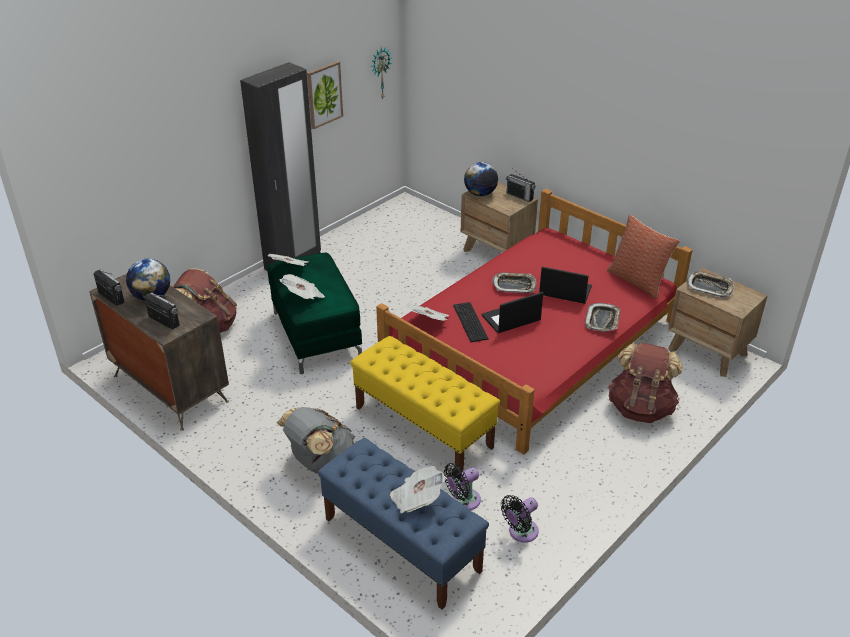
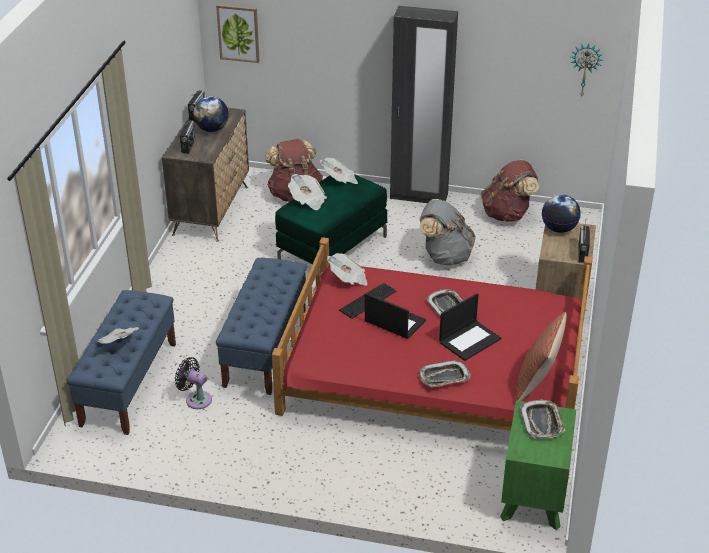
camera: 60 degrees right, 0 degrees up
grey backpack [277,407,355,474] -> grey backpack moved to [419,199,476,265]
picture [307,61,343,129] -> picture moved to [216,4,260,63]
yellow bench [350,336,500,472] -> blue bench [216,258,307,395]
black fan [501,495,539,543] -> none
laptop [539,267,592,304] -> laptop turned 60 degrees clockwise [439,293,501,361]
brown backpack [608,343,683,423] -> brown backpack moved to [481,160,539,222]
brown nightstand [668,268,768,377] -> green nightstand [500,400,576,530]

